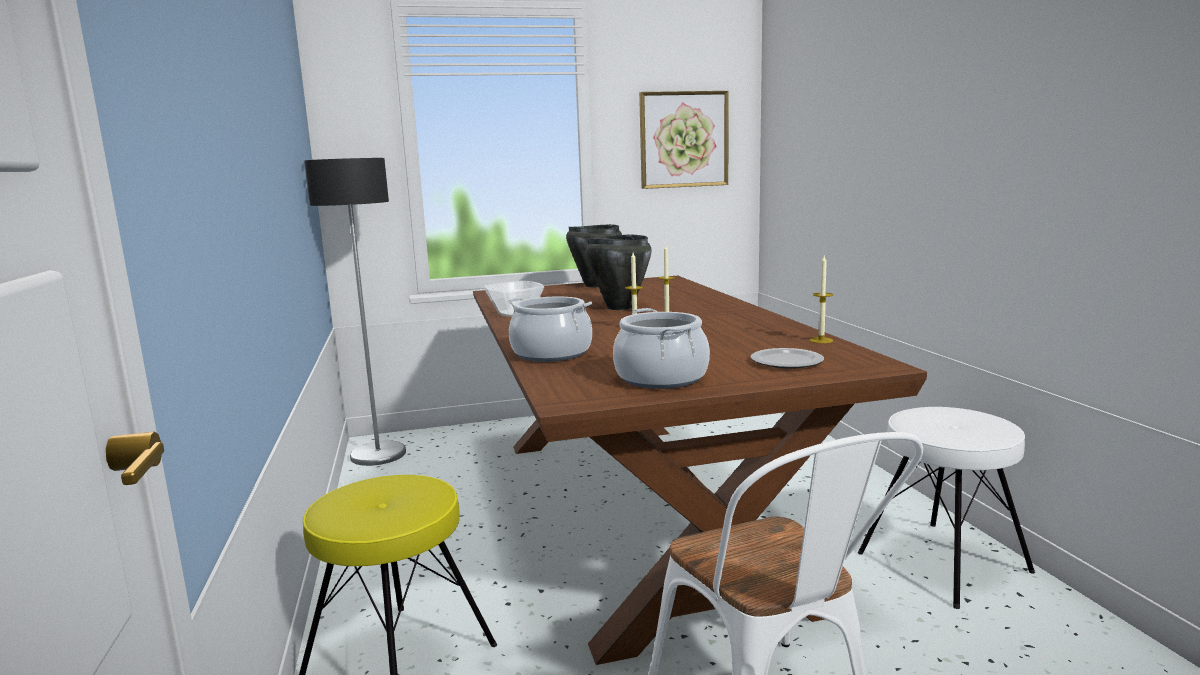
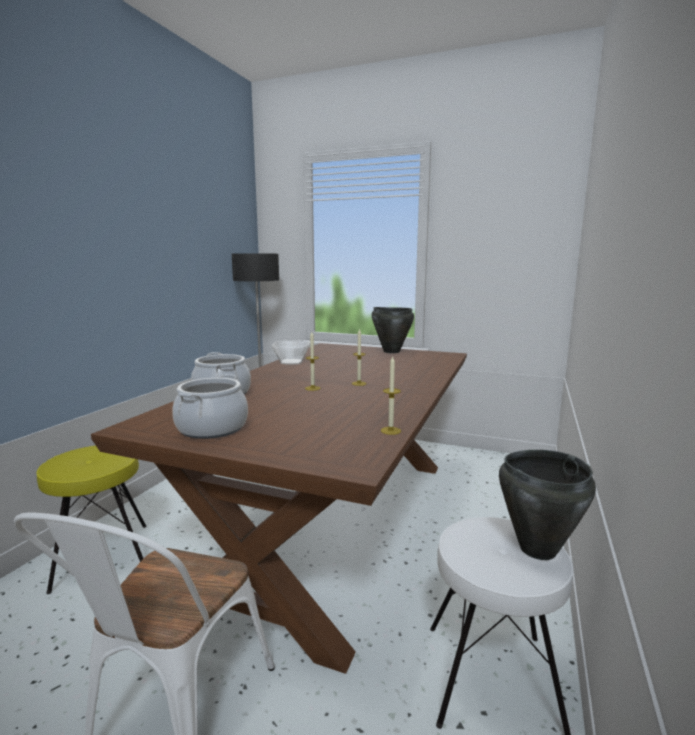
camera: 35 degrees right, 0 degrees up
black cooking pot [586,234,652,310] -> black cooking pot moved to [499,450,596,560]
picture [639,91,729,189] -> none
plate [751,348,824,369] -> none

